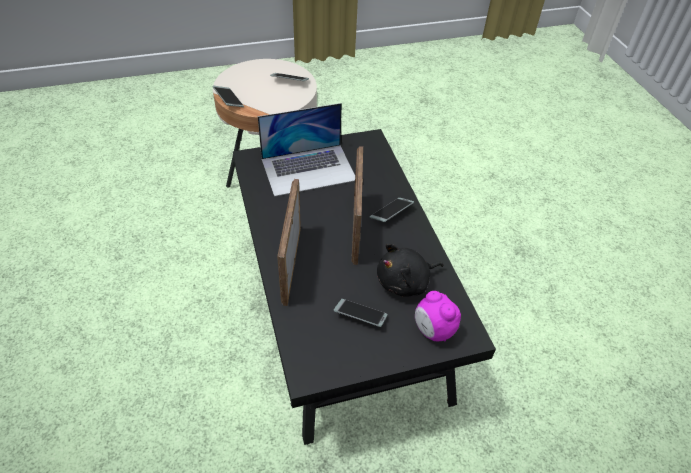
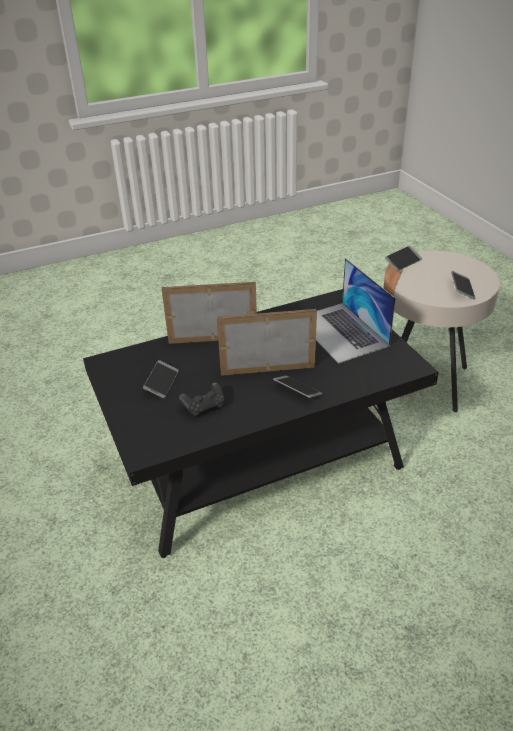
camera: 85 degrees right, 10 degrees down
black plush toy [377,244,444,297] -> black game controller [179,382,224,417]
alarm clock [415,291,461,341] -> none

